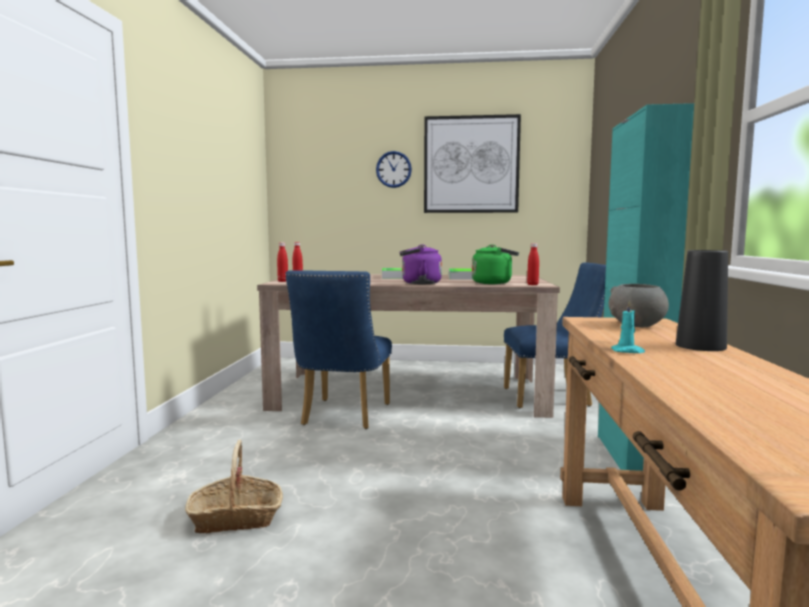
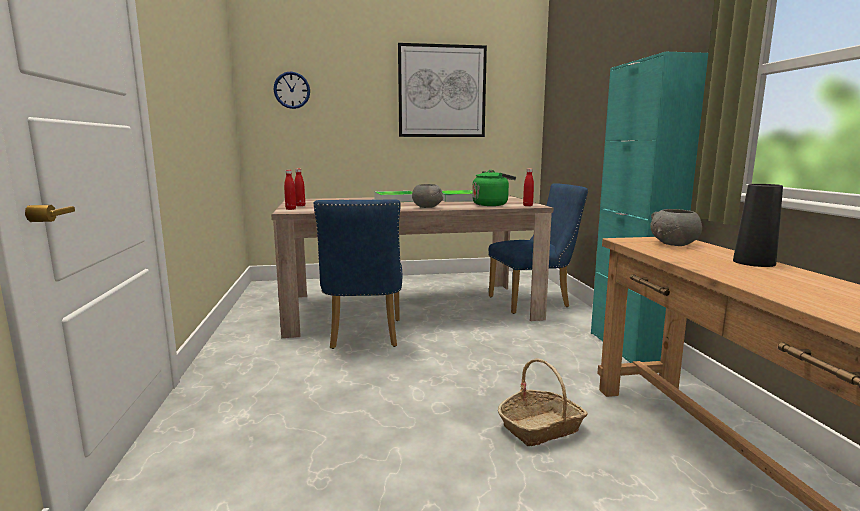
camera: 15 degrees left, 5 degrees up
basket [185,439,283,533] -> basket moved to [498,358,588,446]
wall clock [376,151,412,188] -> wall clock moved to [274,71,310,109]
purple kettle [399,244,442,284] -> grey bowl [412,184,443,208]
turquoise candle [611,300,645,353] -> none

